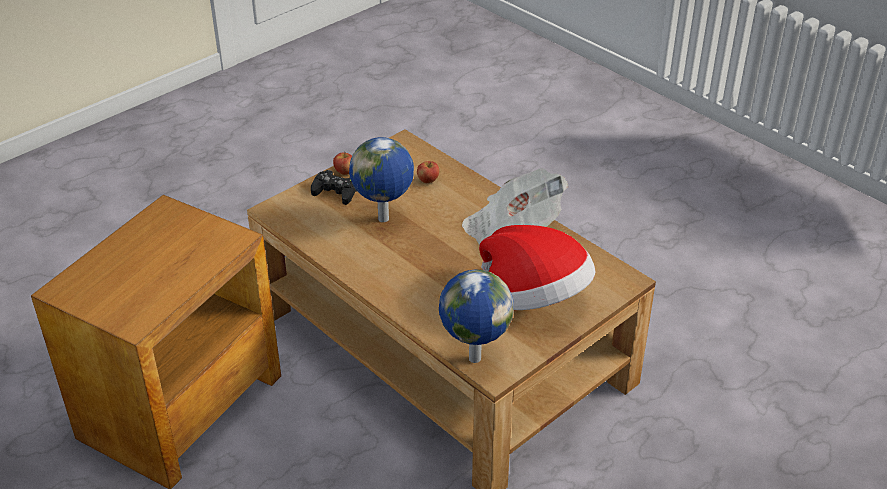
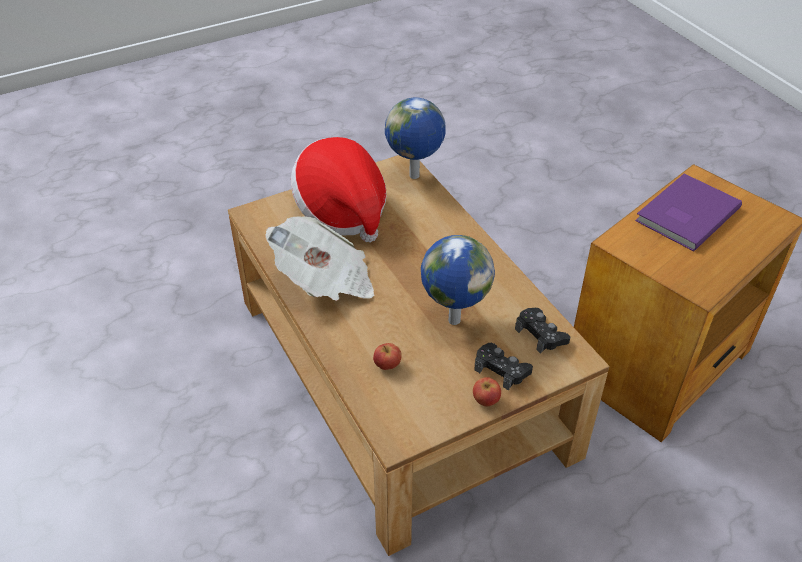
camera: 165 degrees left, 5 degrees up
none -> black game controller [515,308,570,354]
none -> purple book [635,174,742,251]

